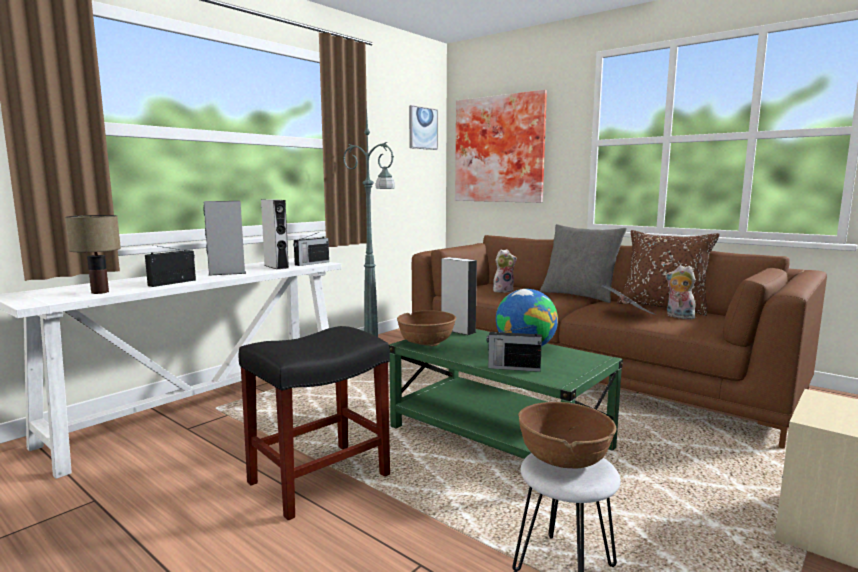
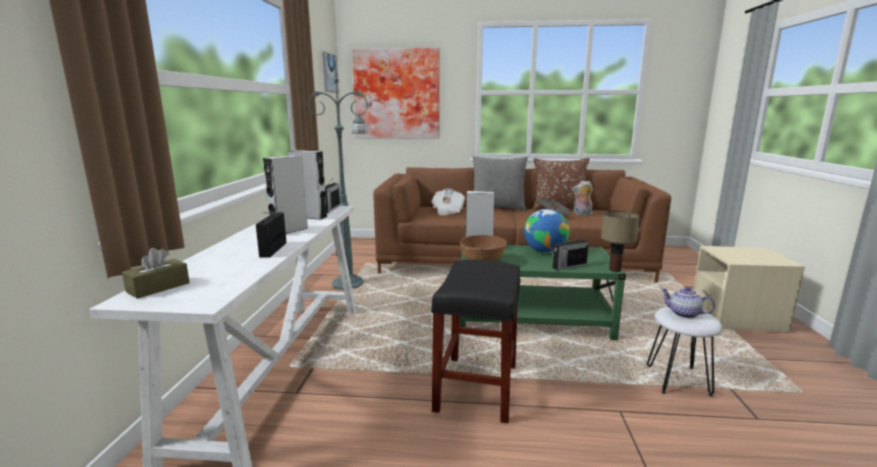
camera: 35 degrees left, 5 degrees up
table lamp [65,215,121,294] -> table lamp moved to [601,211,640,272]
plush toy [493,249,517,293] -> newspaper [431,189,465,215]
brown bowl [518,402,616,469] -> teapot [661,287,715,318]
none -> brown tissue box [122,248,190,299]

